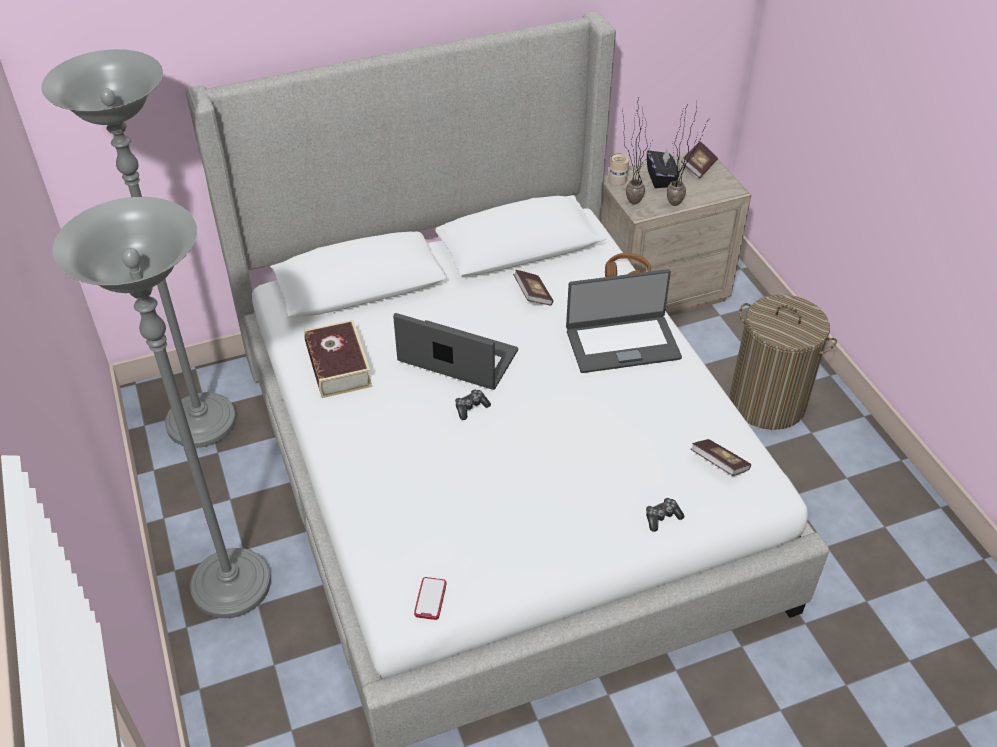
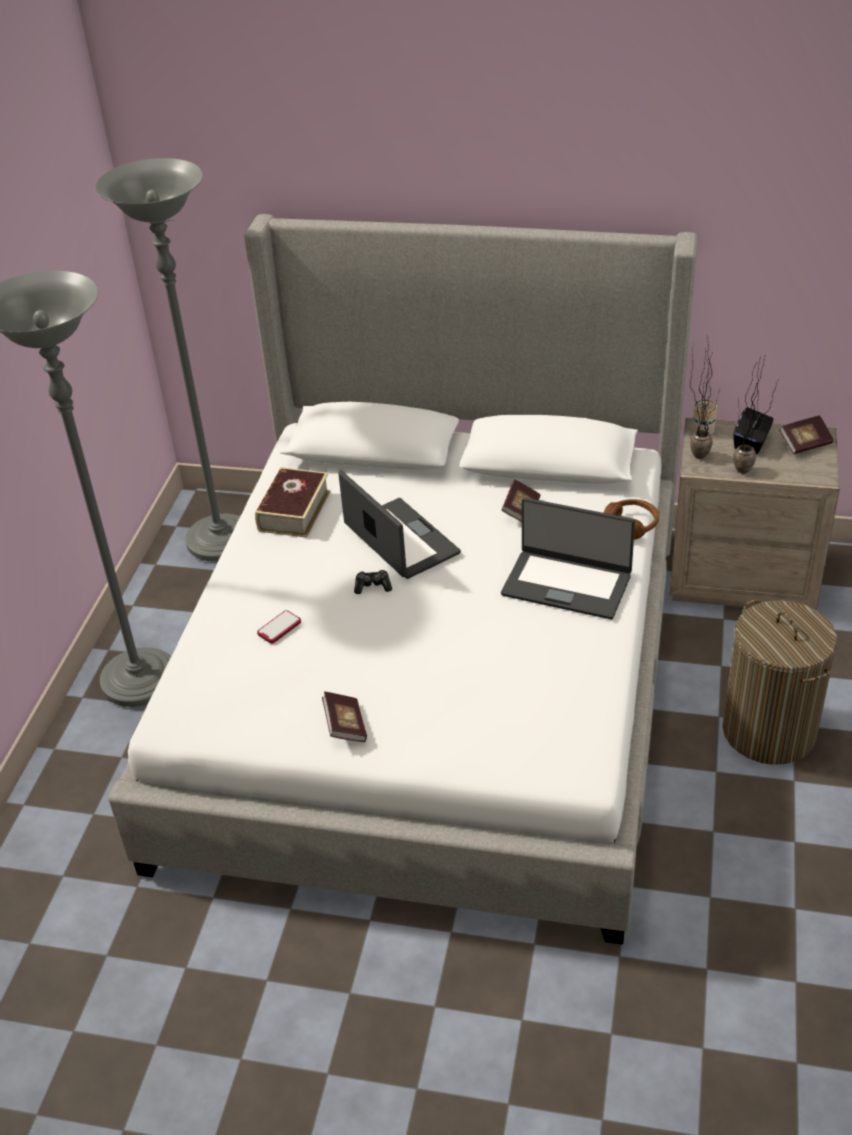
camera: 35 degrees right, 5 degrees down
phone [414,577,446,620] -> phone moved to [257,610,301,644]
game controller [646,498,684,532] -> none
book [691,439,751,476] -> book moved to [322,692,367,742]

